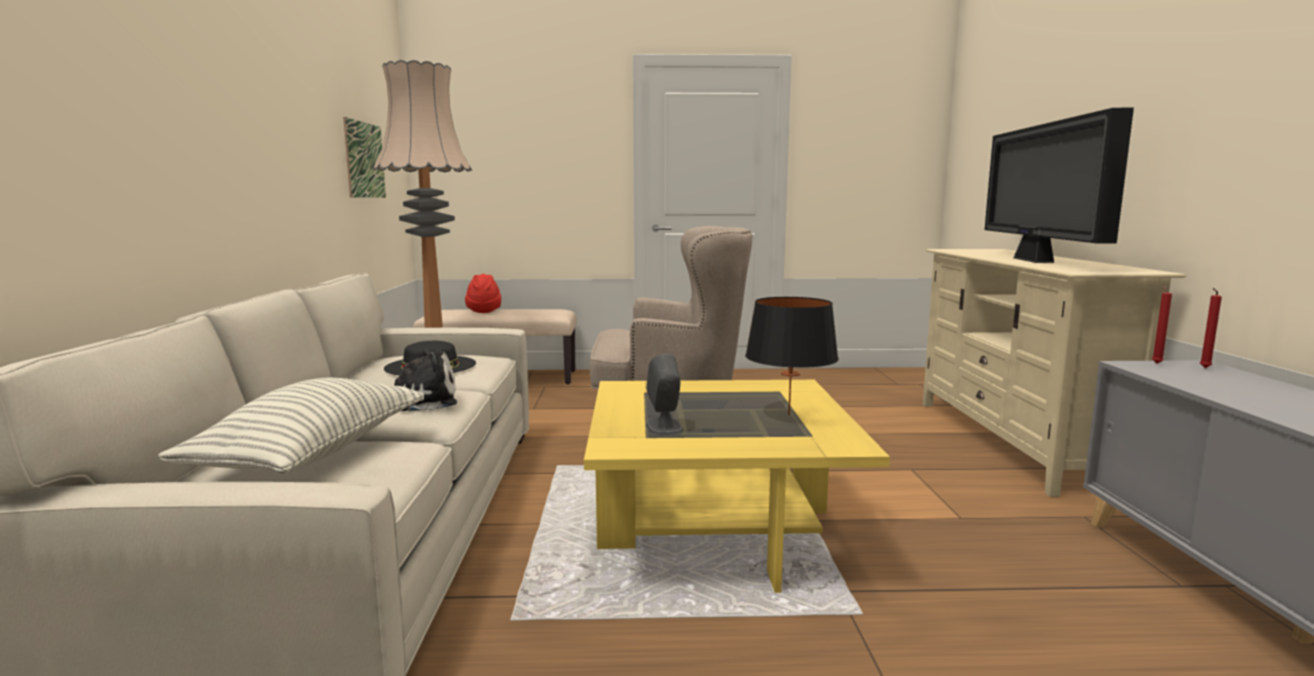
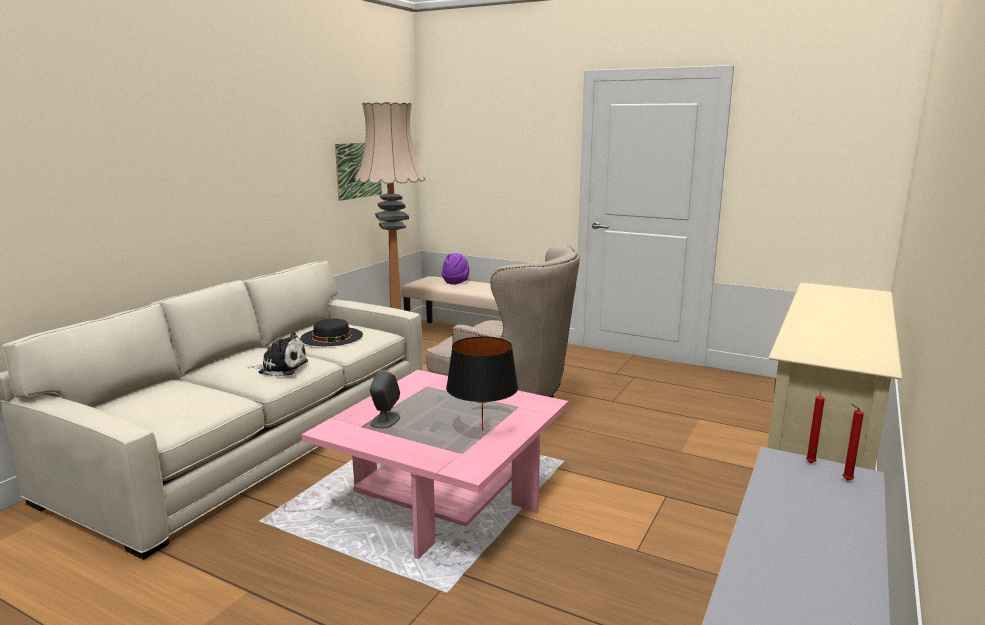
camera: 30 degrees right, 5 degrees up
pillow [158,378,424,474] -> none
red hat [465,274,501,313] -> purple hat [442,253,469,285]
yellow coffee table [584,380,890,593] -> pink coffee table [302,370,569,559]
television [985,107,1134,263] -> none

